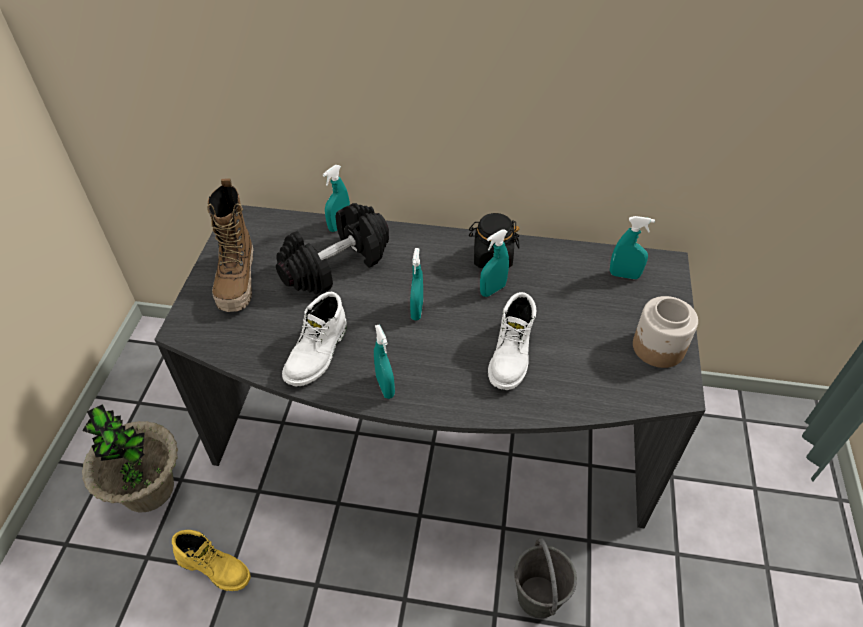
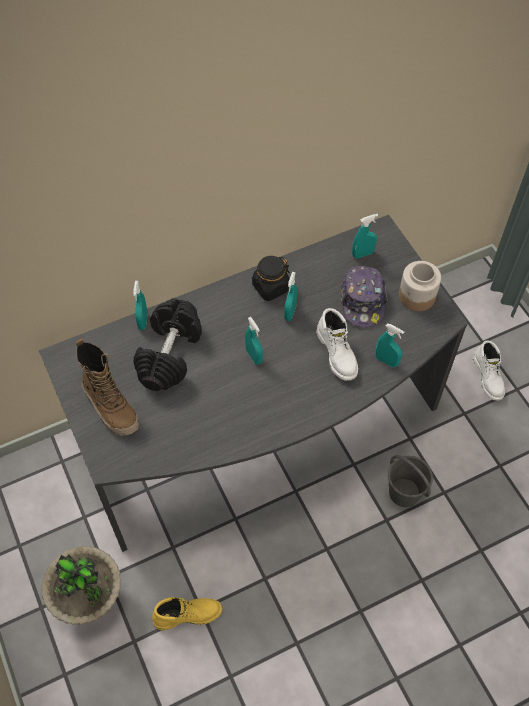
camera: 35 degrees left, 10 degrees up
white boot [282,292,347,386] -> white boot moved to [473,341,505,401]
turquoise spray bottle [374,324,395,399] -> turquoise spray bottle moved to [376,323,404,367]
none -> cap [341,266,388,328]

